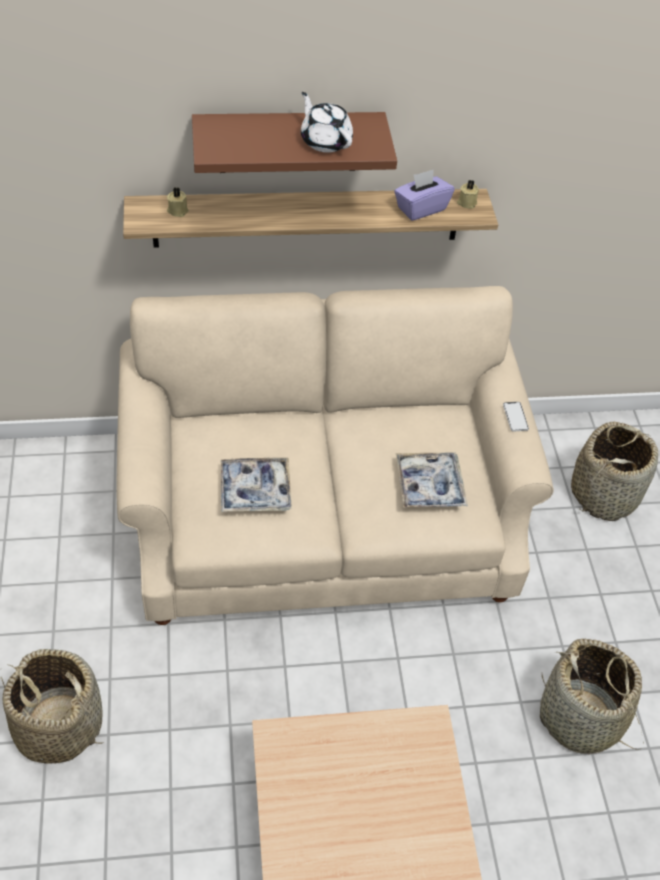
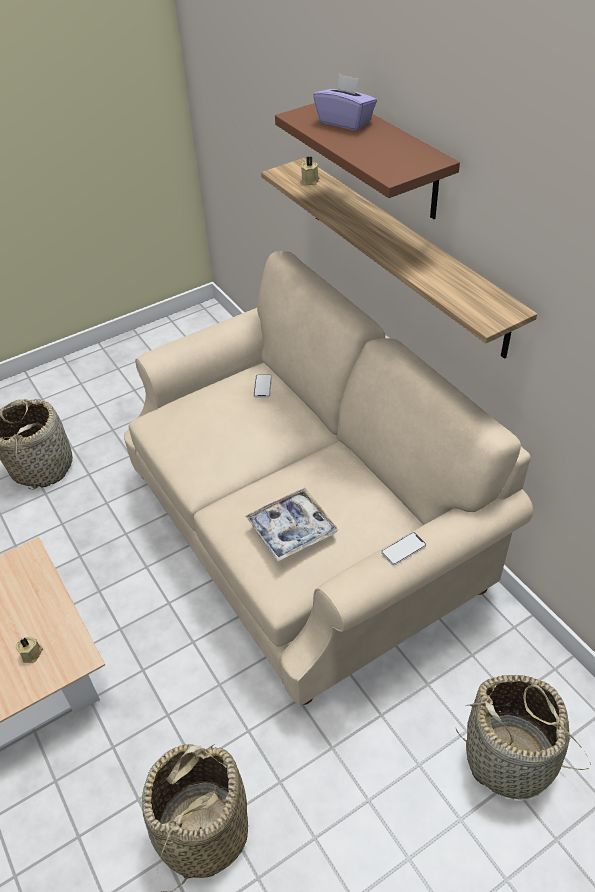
camera: 70 degrees right, 5 degrees down
tray [221,458,292,512] -> none
white teapot [301,92,353,153] -> none
purple tissue box [394,169,454,221] -> purple tissue box moved to [313,74,377,131]
beige candle [457,180,479,209] -> beige candle moved to [16,637,43,663]
none -> phone [253,375,272,397]

